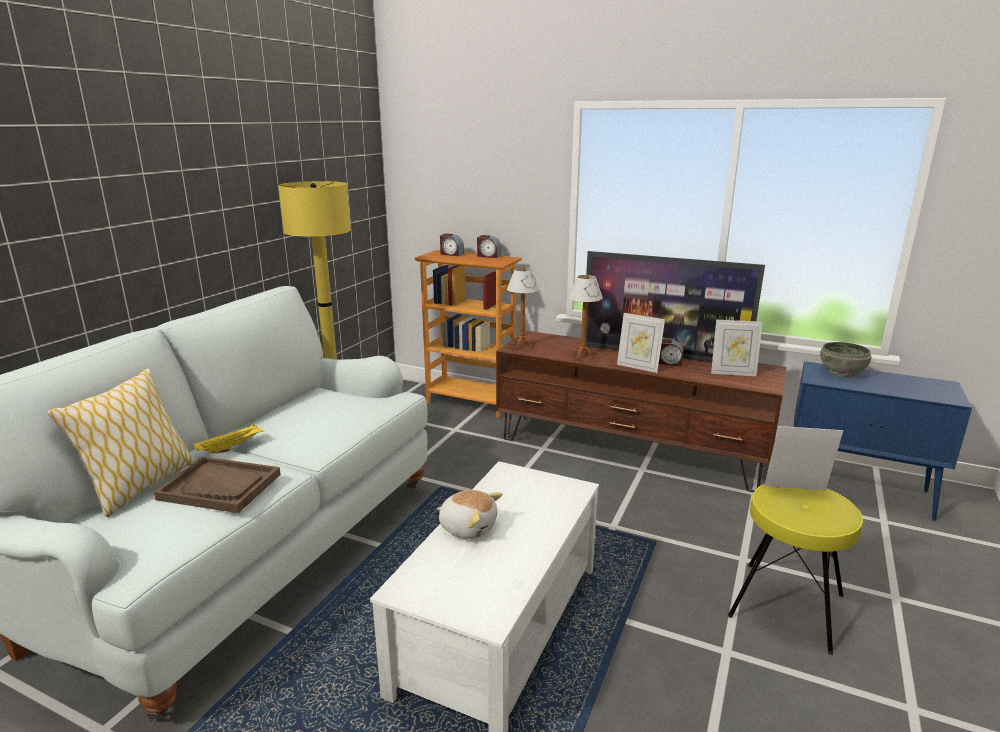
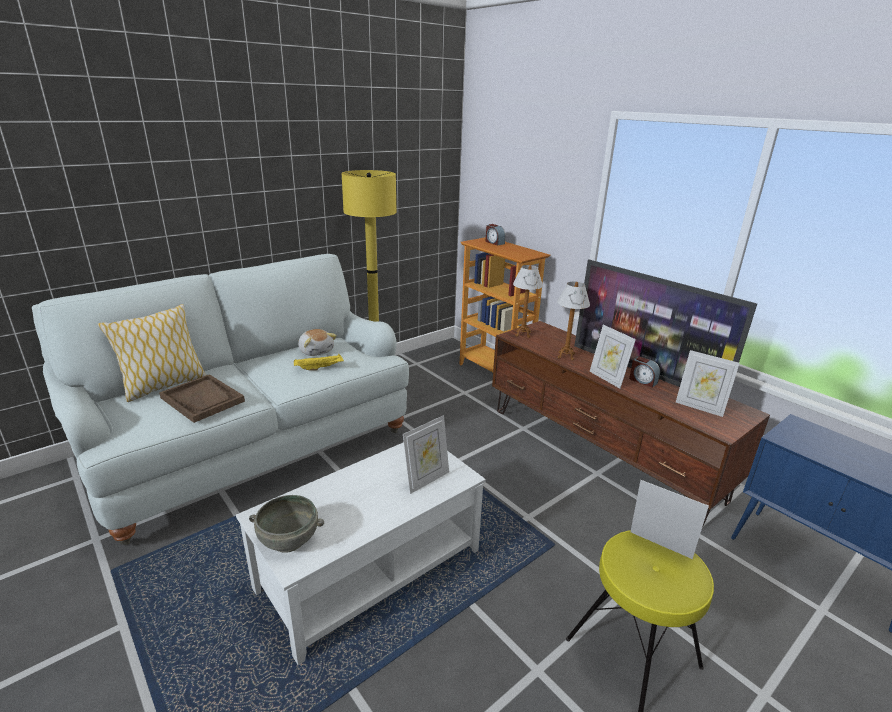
camera: 25 degrees right, 5 degrees up
yellow tray [193,423,265,453] -> yellow tray moved to [294,354,344,371]
plush toy [437,490,502,539] -> plush toy moved to [298,329,337,356]
alarm clock [477,235,501,258] -> none
grey bowl [820,342,872,377] -> grey bowl moved to [249,495,324,553]
none -> picture frame [403,415,449,494]

